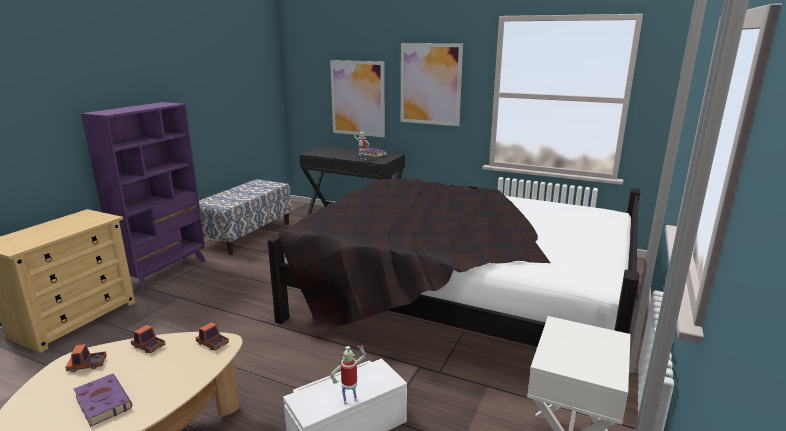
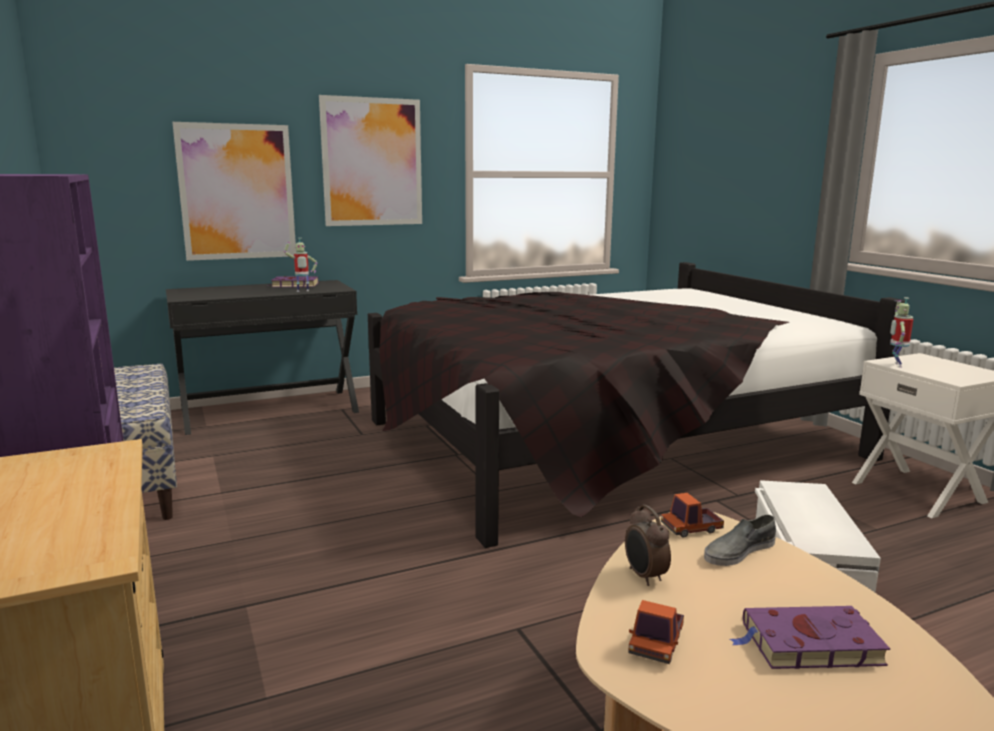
camera: 50 degrees left, 5 degrees down
toy truck [131,325,166,353] -> alarm clock [625,505,671,586]
toy robot [330,345,366,404] -> toy robot moved to [890,297,913,368]
none -> grey shoe [704,515,776,566]

